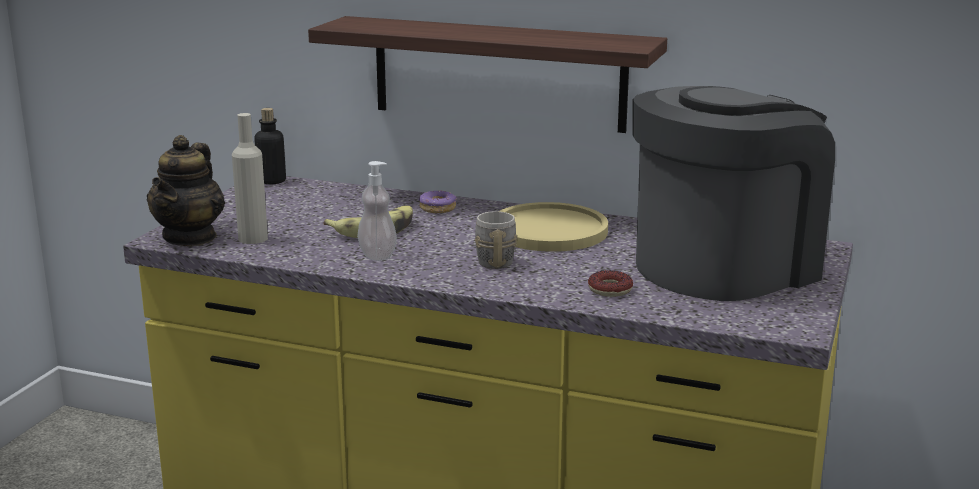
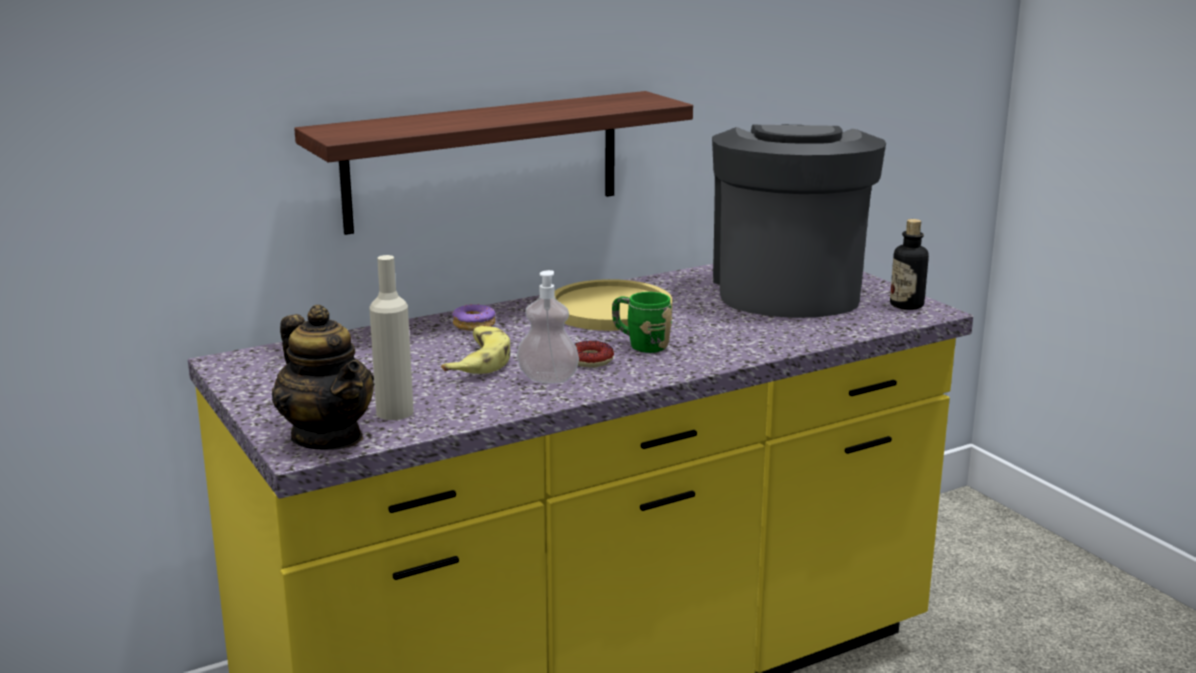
camera: 50 degrees left, 0 degrees up
bottle [254,108,286,185] -> bottle moved to [890,219,929,310]
grey mug [475,211,517,269] -> green mug [612,292,672,353]
donut [588,270,633,297] -> donut moved to [575,341,614,368]

